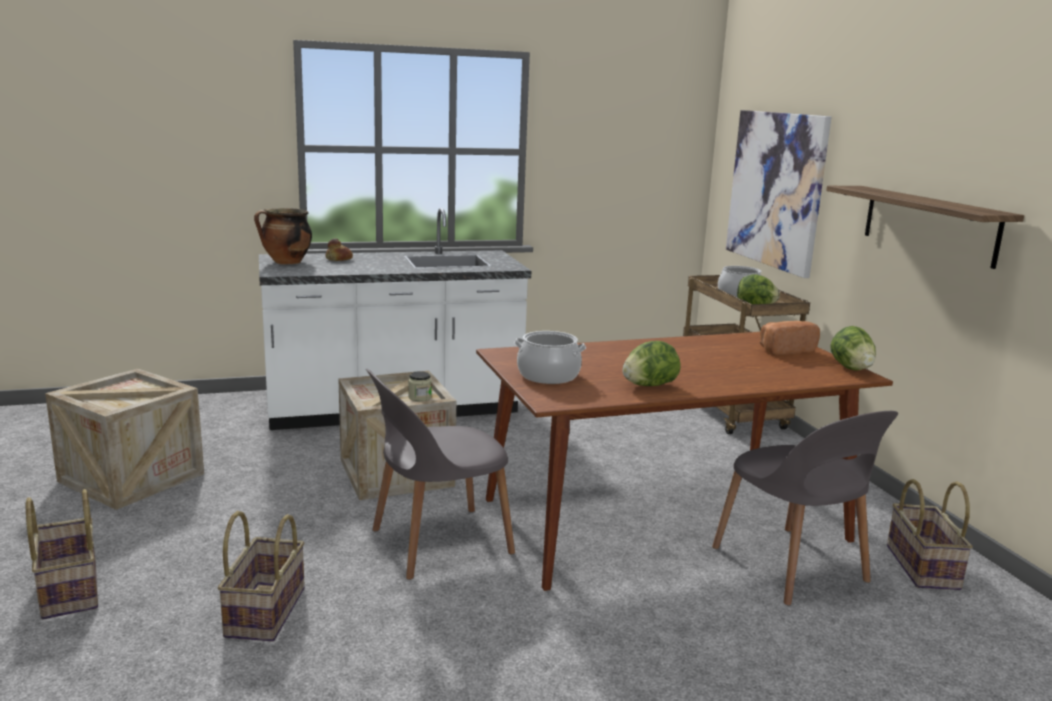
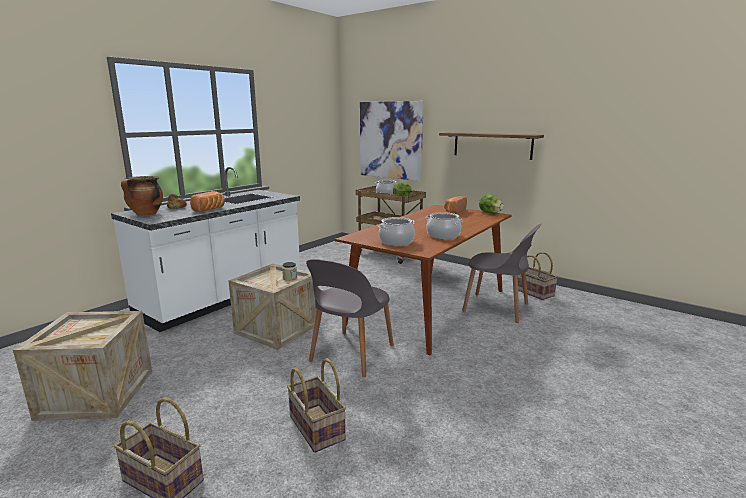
camera: 35 degrees left, 0 degrees up
lettuce [622,341,681,386] -> cooking pot [426,212,463,239]
none -> bread [190,191,225,212]

